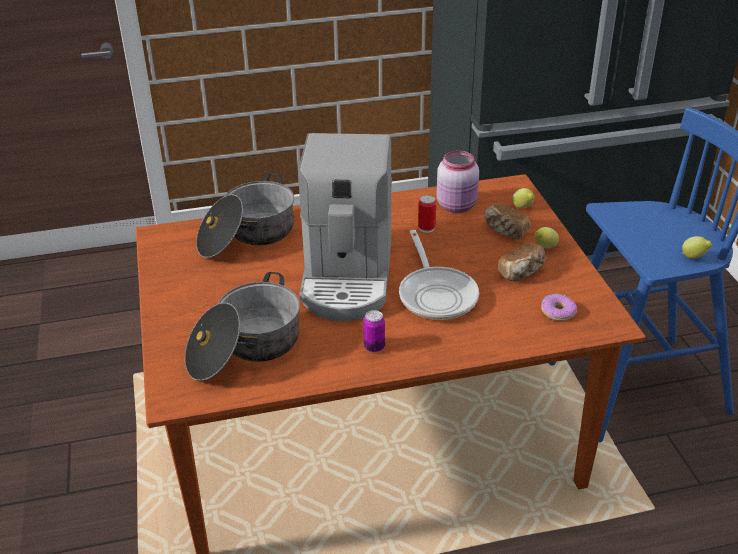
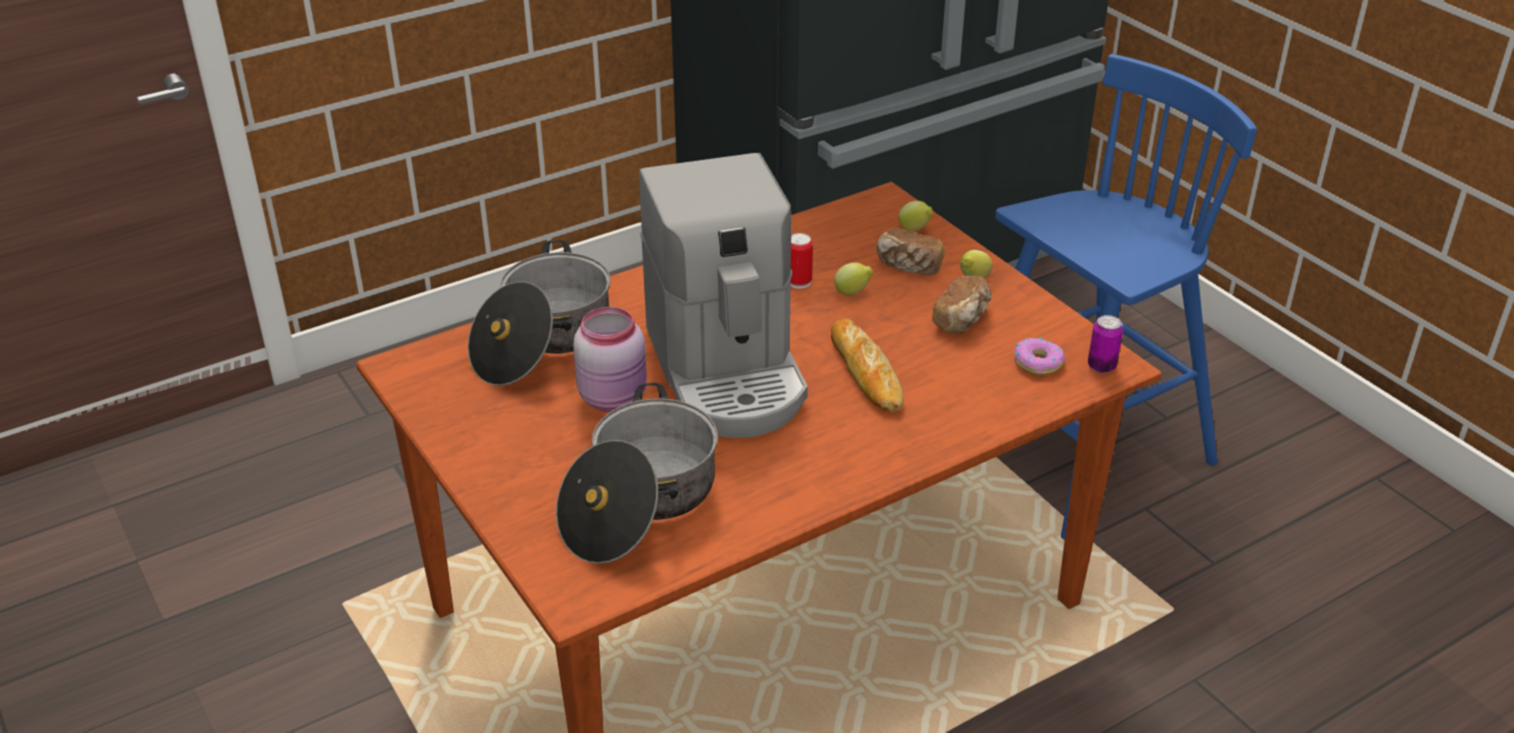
camera: 20 degrees left, 0 degrees up
can [363,310,385,352] -> can moved to [1088,315,1123,373]
frying pan [399,230,479,320] -> bread [831,317,903,412]
pink jar [437,151,479,213] -> pink jar moved to [573,307,647,412]
lemon [682,236,712,259] -> lemon moved to [834,262,874,296]

